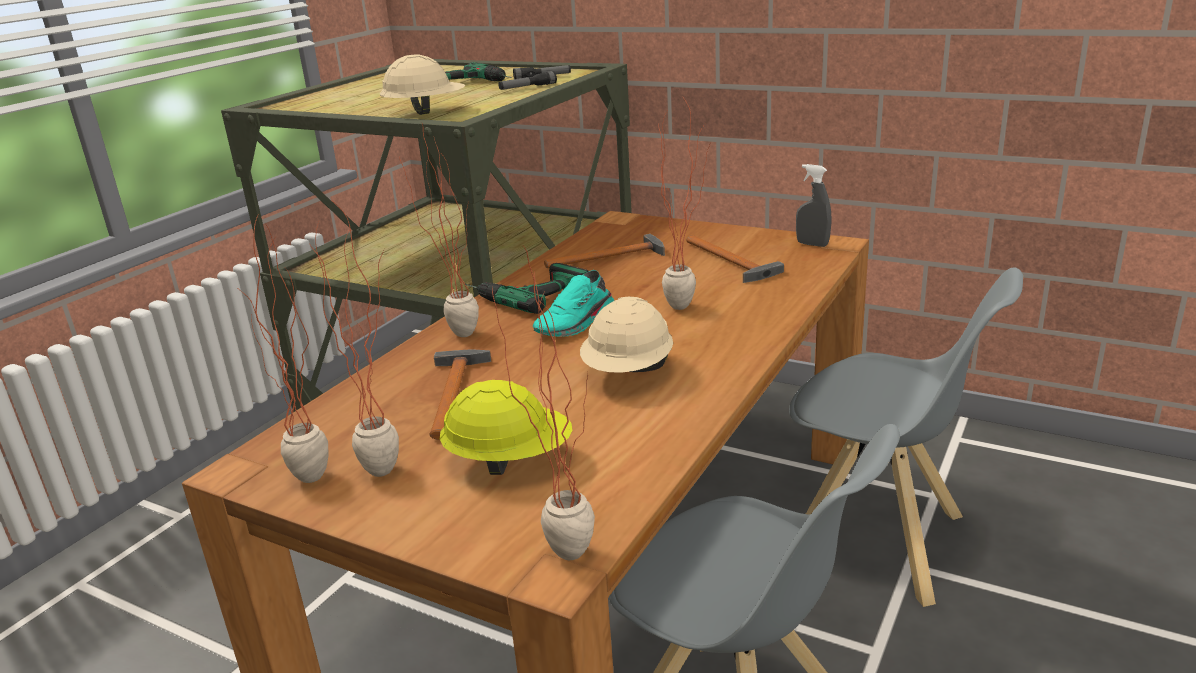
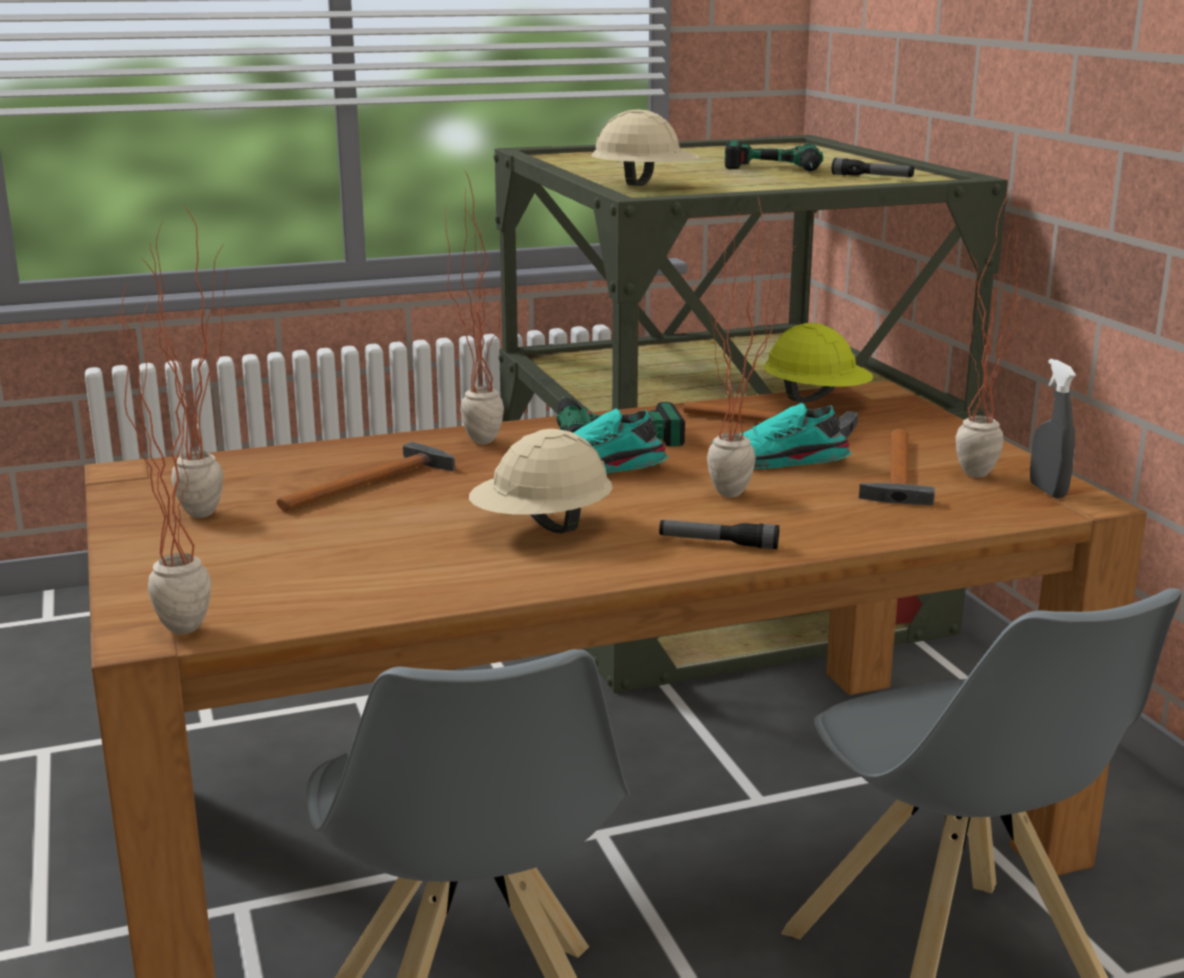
camera: 40 degrees right, 5 degrees down
potted plant [240,215,329,483] -> potted plant moved to [956,189,1021,478]
yellow hard hat [440,380,572,475] -> yellow hard hat moved to [764,323,873,402]
flashlight [498,71,557,90] -> flashlight moved to [659,520,779,549]
none -> turquoise shoe [712,403,852,469]

